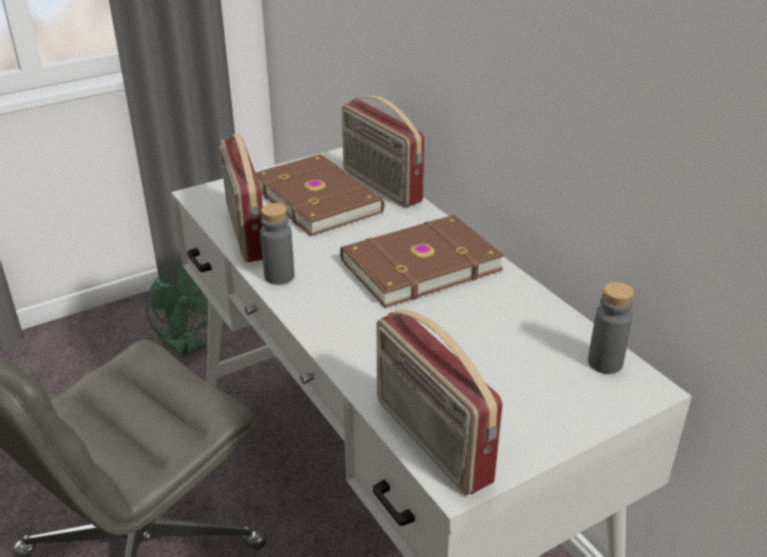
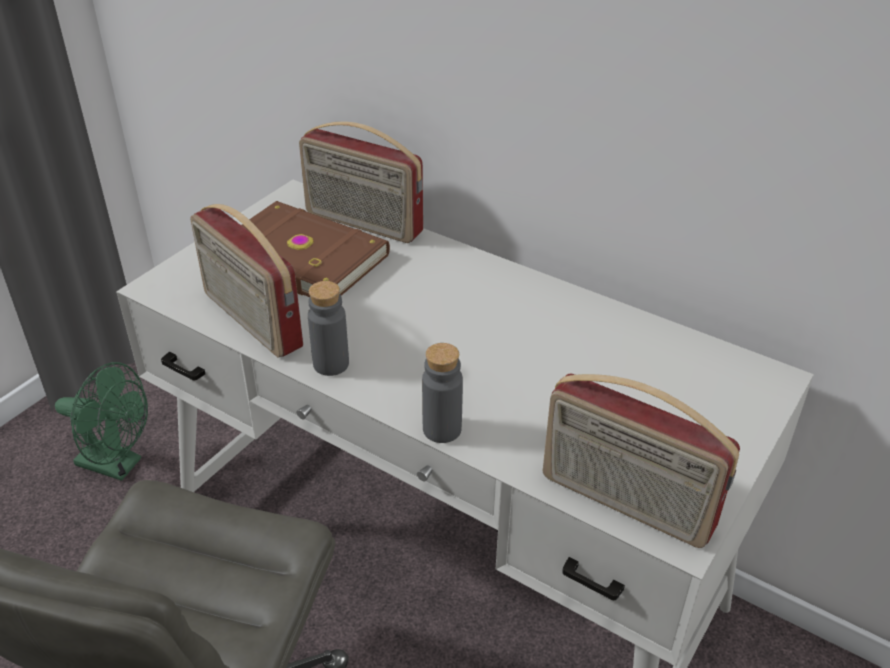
camera: 25 degrees left, 5 degrees up
brown book [340,215,504,308] -> none
grey bottle [588,282,634,374] -> grey bottle moved to [422,343,463,443]

